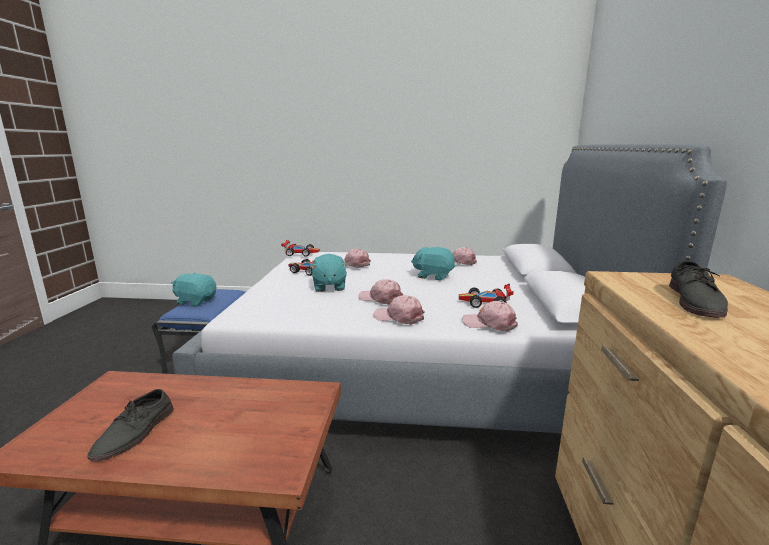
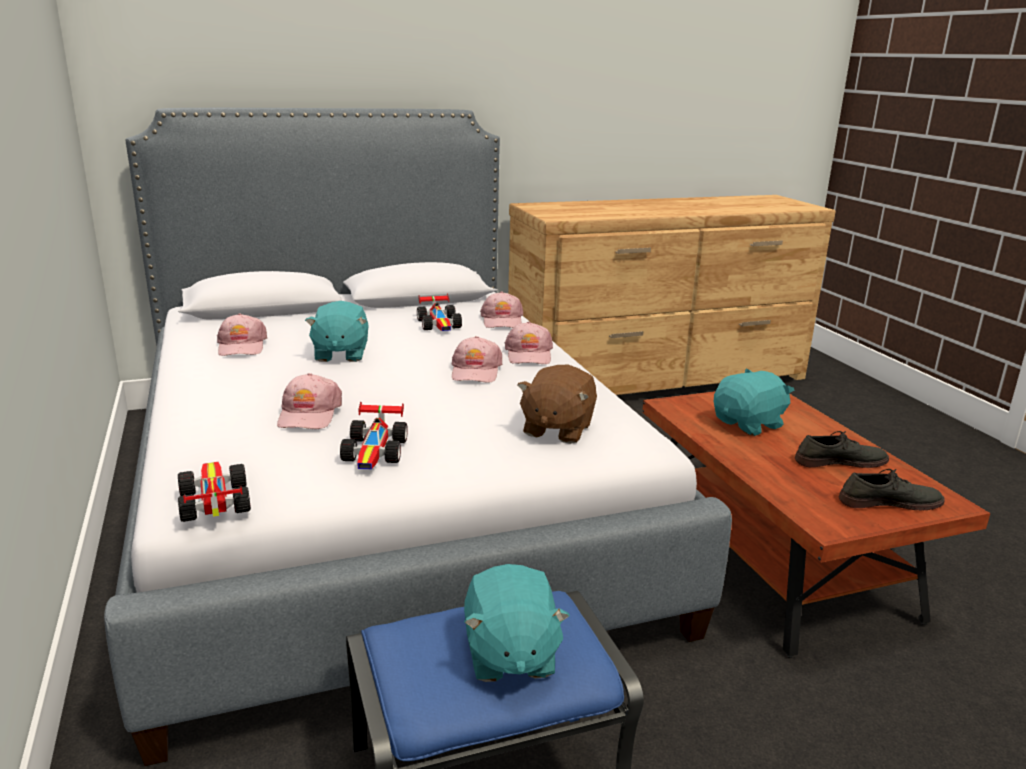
camera: 115 degrees left, 5 degrees up
turquoise plush toy [310,254,348,292] -> turquoise plush toy moved to [714,369,795,436]
grey shoe [669,260,728,318] -> grey shoe moved to [839,469,945,510]
none -> brown plush toy [517,365,597,444]

